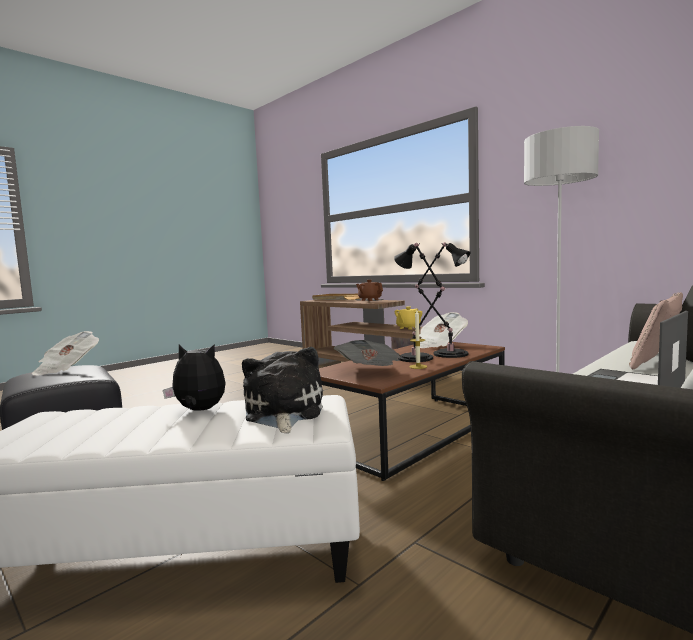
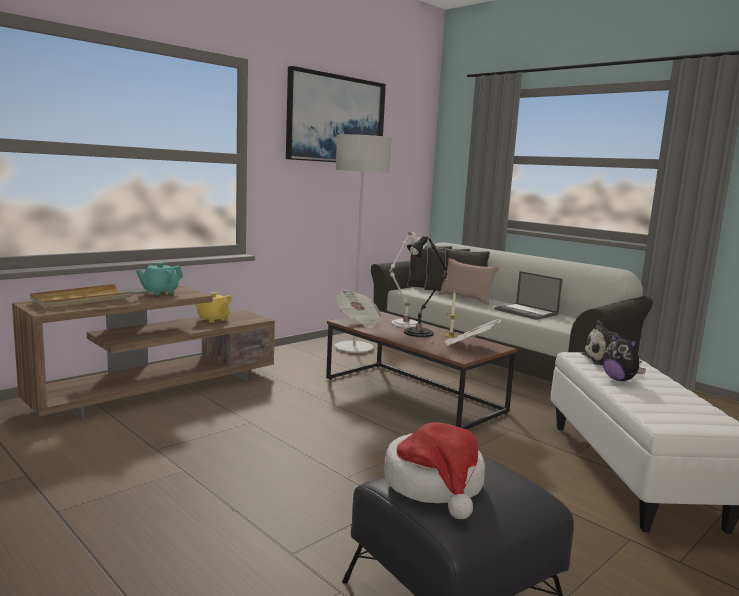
camera: 90 degrees left, 5 degrees up
newspaper [32,331,99,375] -> hat [384,422,485,519]
plush toy [163,344,226,411] -> plush toy turned 45 degrees counterclockwise [602,333,646,381]
brown teapot [356,280,383,301] -> turquoise teapot [136,262,183,295]
black table lamp [413,242,471,358] -> white table lamp [389,232,426,328]
none -> picture [286,66,386,162]

